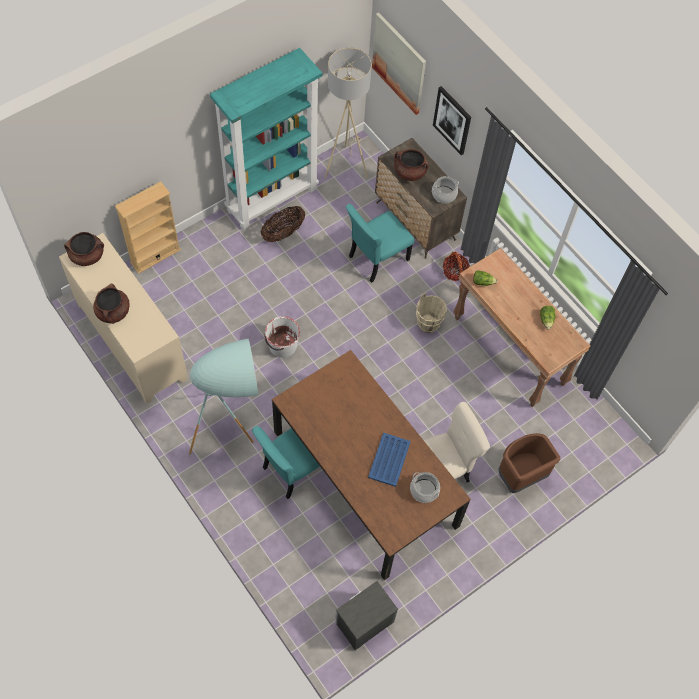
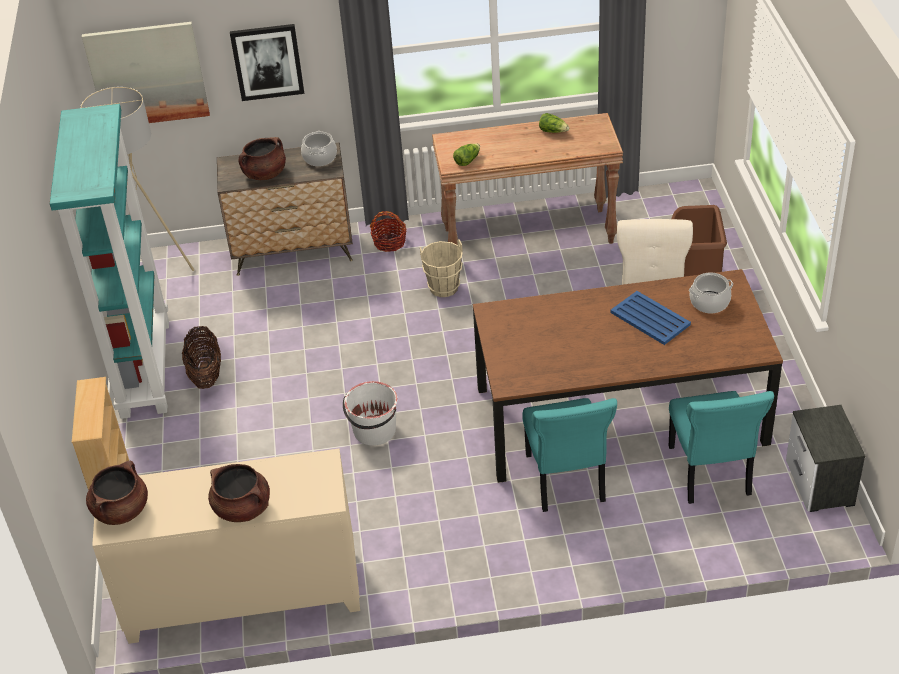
camera: 55 degrees left, 20 degrees down
turquoise floor lamp [189,339,258,454] -> none
turquoise chair [346,204,414,283] -> turquoise chair moved to [669,391,774,504]

